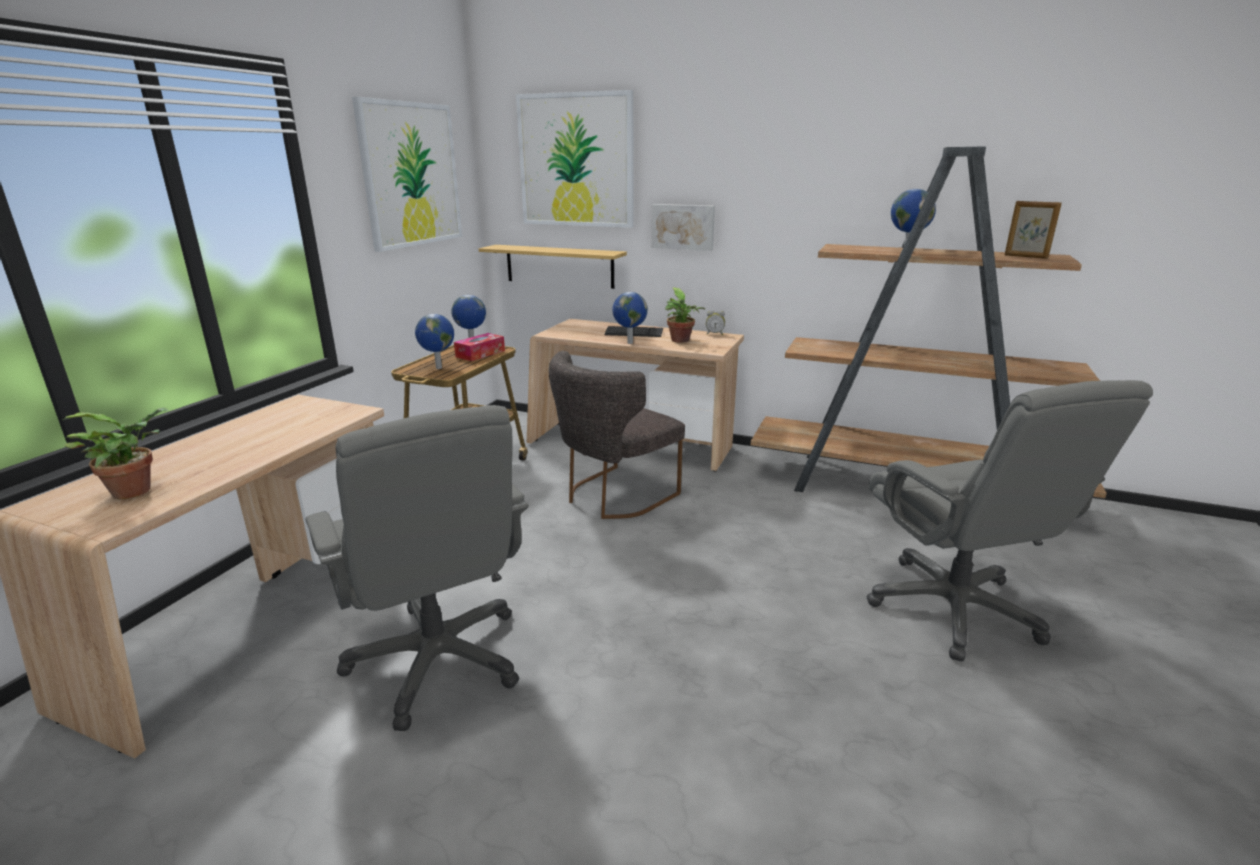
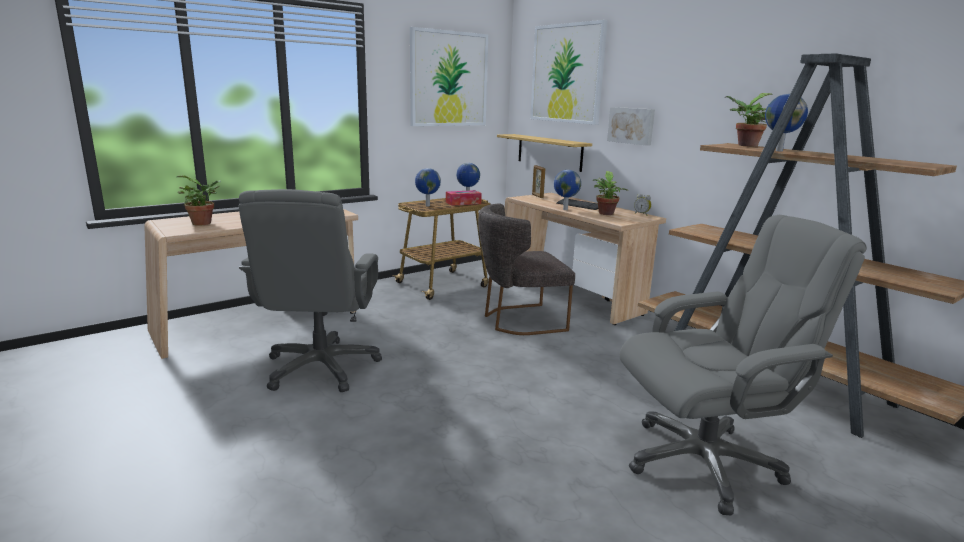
camera: 30 degrees right, 5 degrees down
grey office chair [867,380,1153,661] -> grey office chair turned 120 degrees counterclockwise [619,215,867,516]
picture frame [1005,201,1062,259] -> picture frame moved to [532,165,545,198]
none -> potted plant [724,93,773,147]

